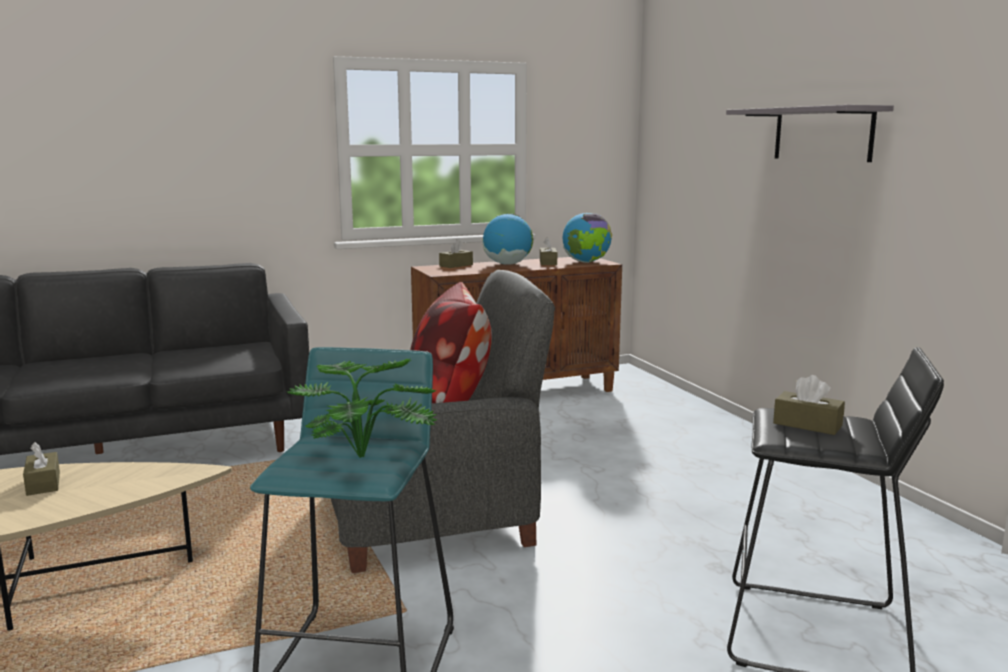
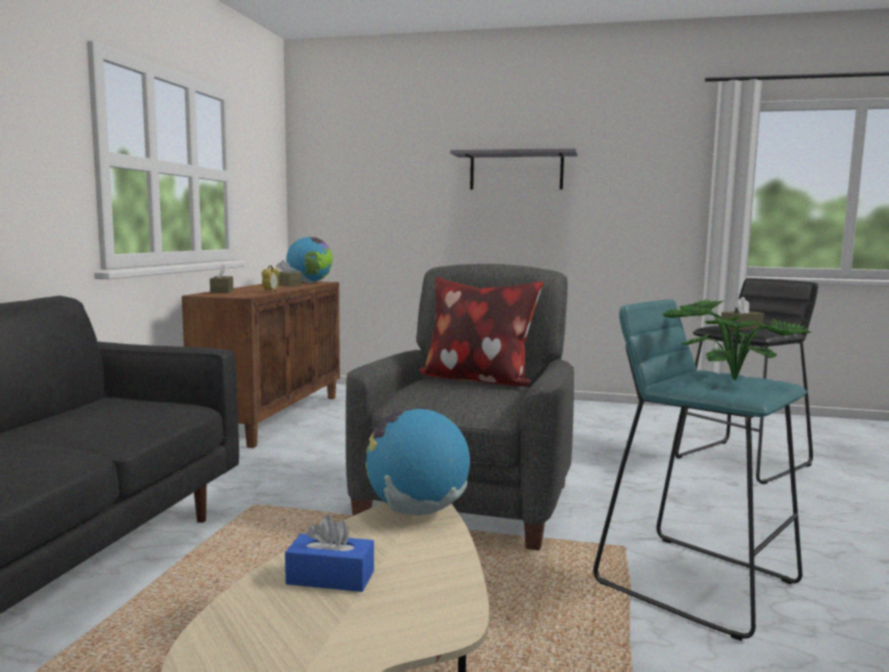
camera: 55 degrees left, 5 degrees down
brown tissue box [23,442,60,496] -> blue tissue box [285,515,374,592]
globe [482,214,533,265] -> globe moved to [365,407,470,515]
none -> alarm clock [261,265,279,292]

